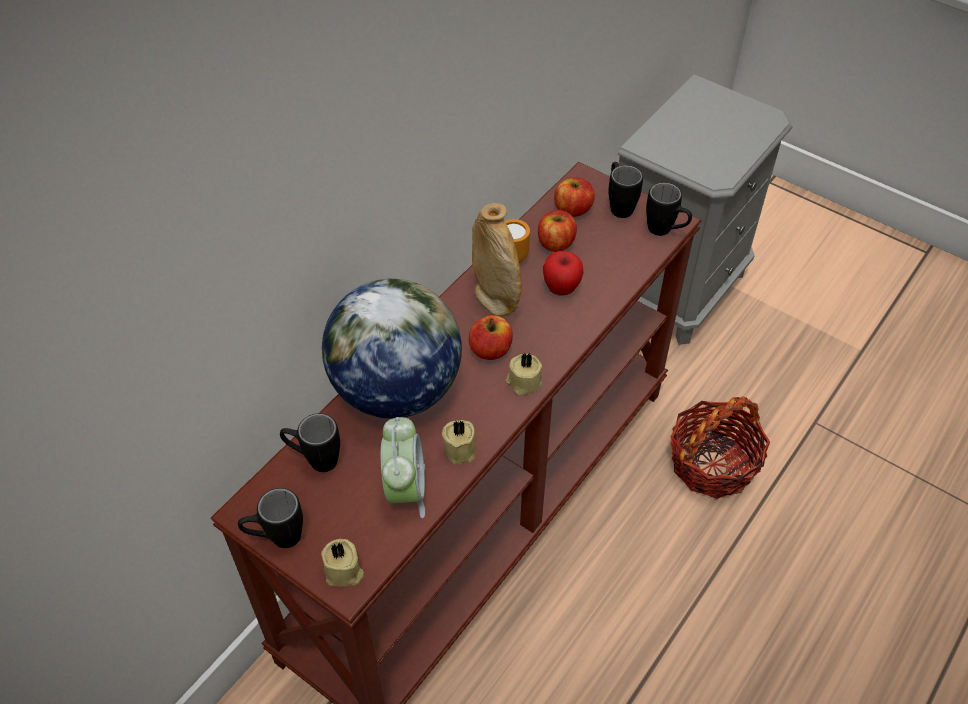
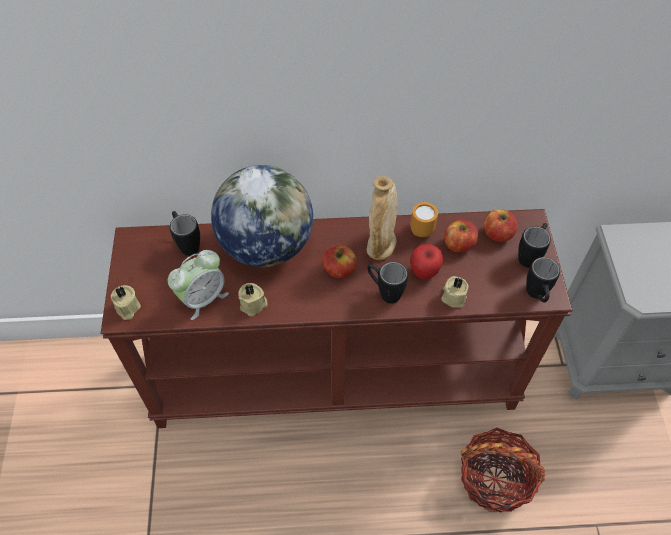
camera: 50 degrees right, 5 degrees up
black mug [238,488,303,548] -> black mug moved to [367,262,408,304]
beige candle [506,353,542,395] -> beige candle moved to [441,276,469,308]

